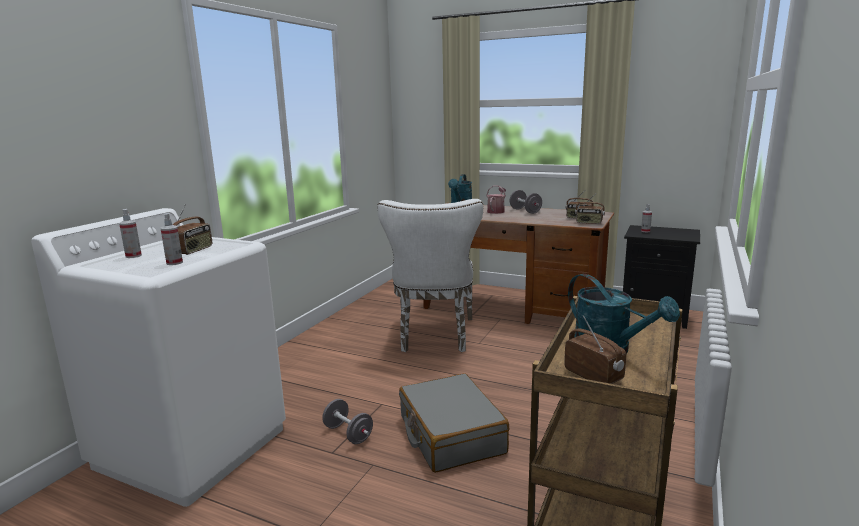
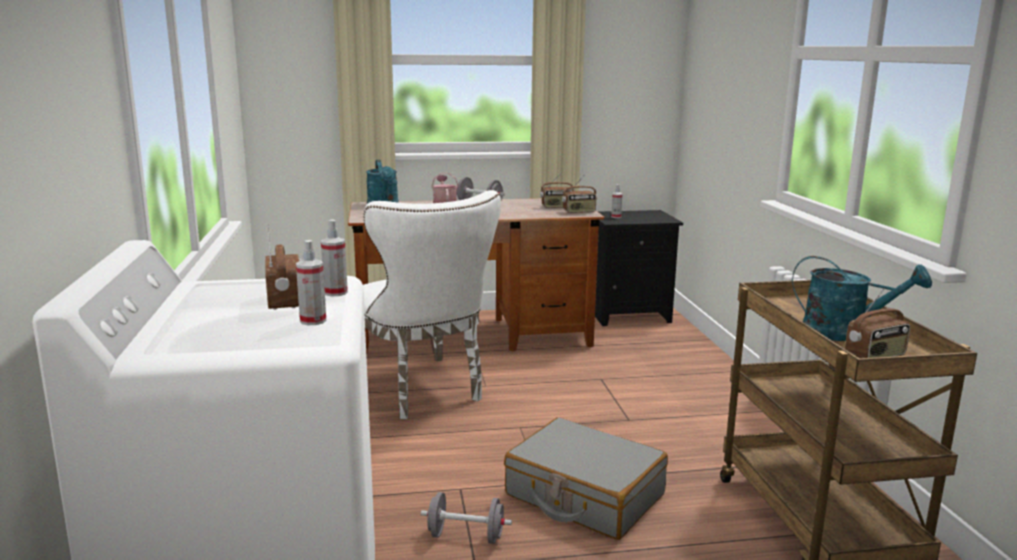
camera: 35 degrees left, 0 degrees up
spray bottle [119,209,142,258] -> spray bottle moved to [321,220,348,296]
radio [564,315,626,384] -> radio turned 135 degrees clockwise [845,288,910,358]

